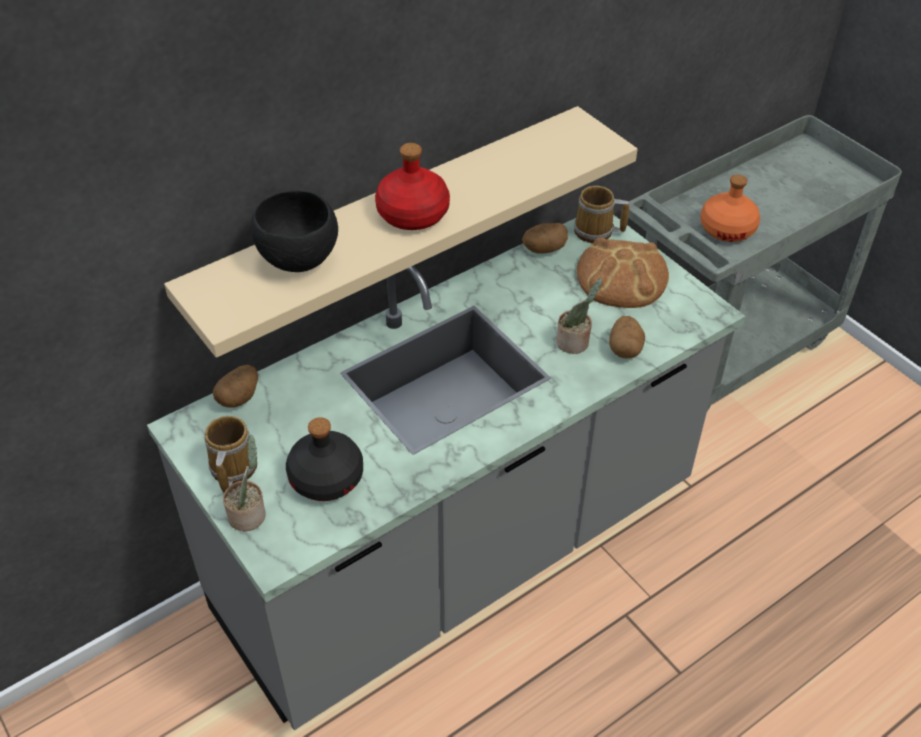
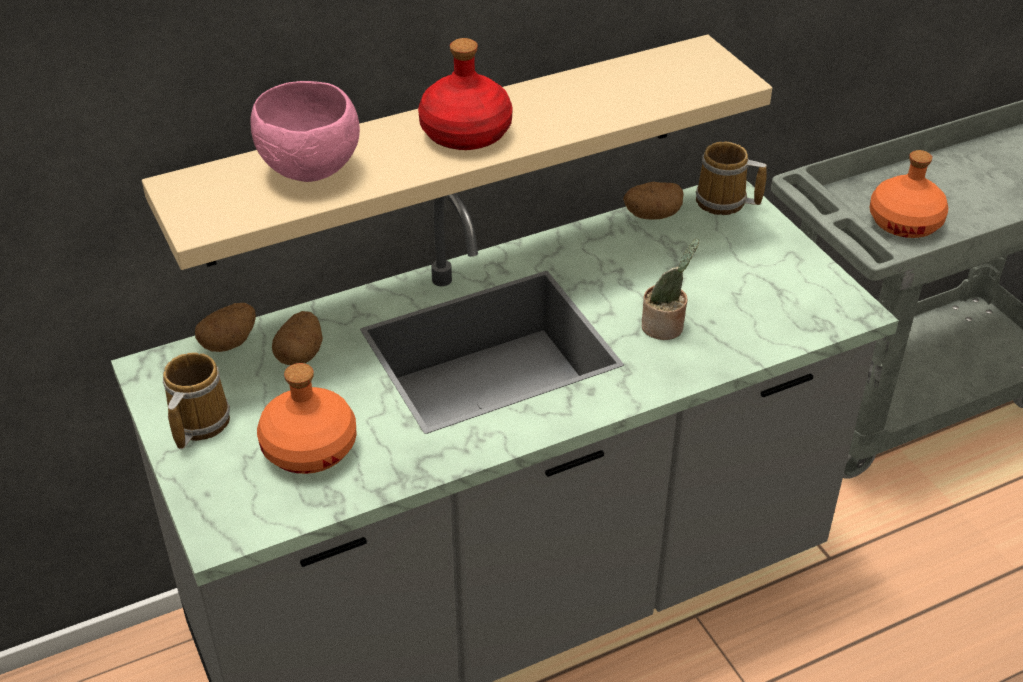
camera: 10 degrees right, 5 degrees down
potted plant [223,435,266,532] -> none
black bowl [251,190,338,272] -> pink bowl [250,81,360,182]
black bottle [286,417,363,501] -> orange bottle [257,363,357,474]
bread [577,237,669,308] -> none
potato [609,316,645,359] -> potato moved to [272,311,323,365]

